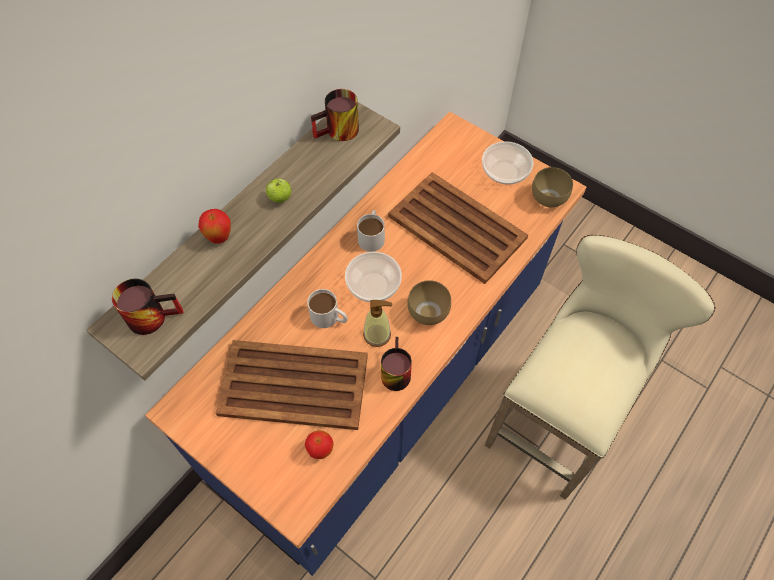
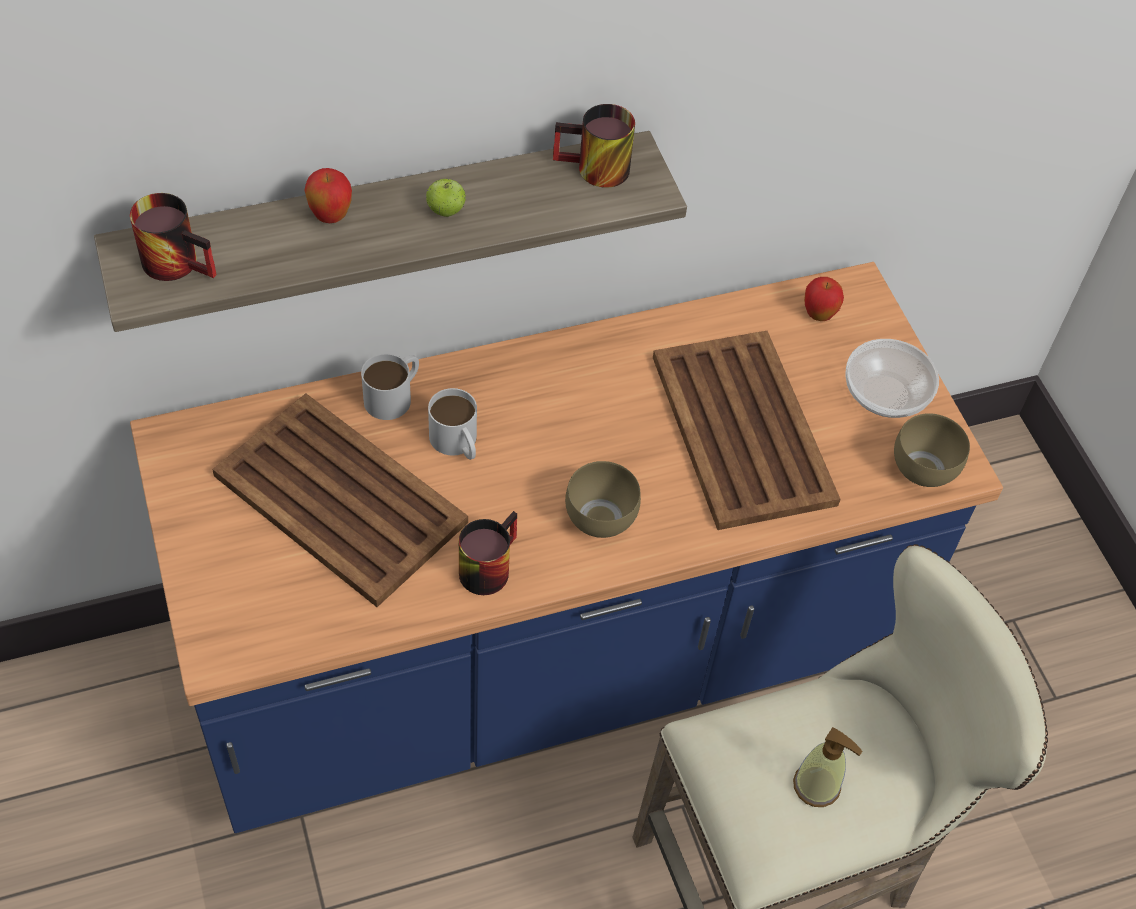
camera: 30 degrees right, 5 degrees down
apple [305,430,334,459] -> apple moved to [804,277,844,321]
bowl [345,252,402,302] -> none
white mug [357,210,385,252] -> white mug moved to [361,353,419,420]
soap dispenser [363,300,392,347] -> soap dispenser moved to [793,727,862,807]

